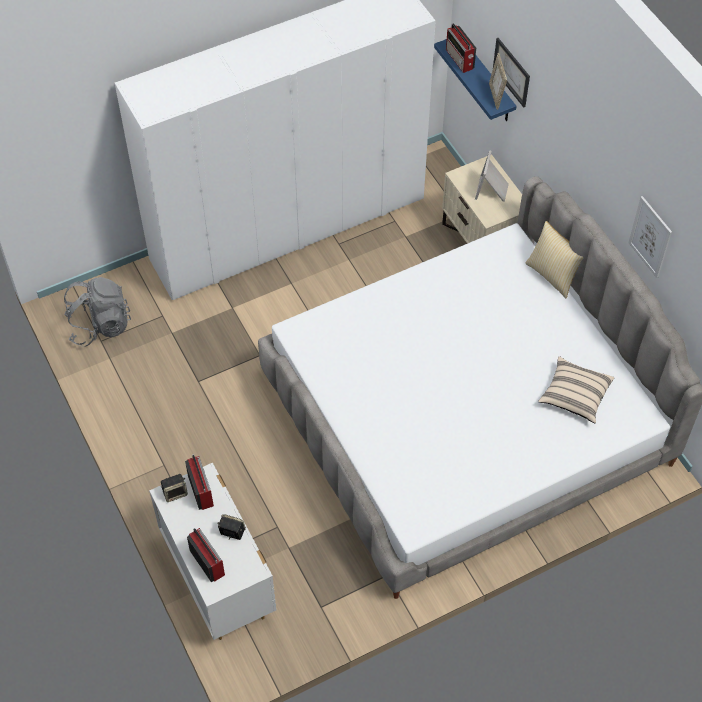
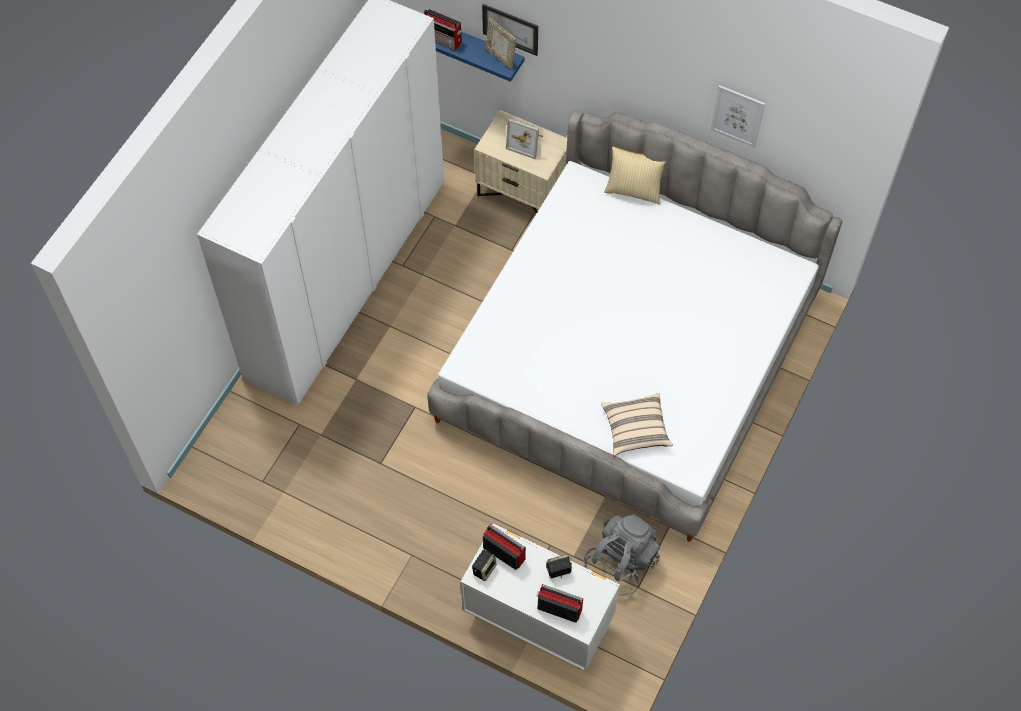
camera: 35 degrees left, 5 degrees up
grey backpack [64,277,131,347] -> grey backpack moved to [584,514,660,596]
picture frame [475,150,509,202] -> picture frame turned 45 degrees counterclockwise [506,119,543,159]
beige pillow [538,356,614,423] -> beige pillow moved to [601,393,673,456]

